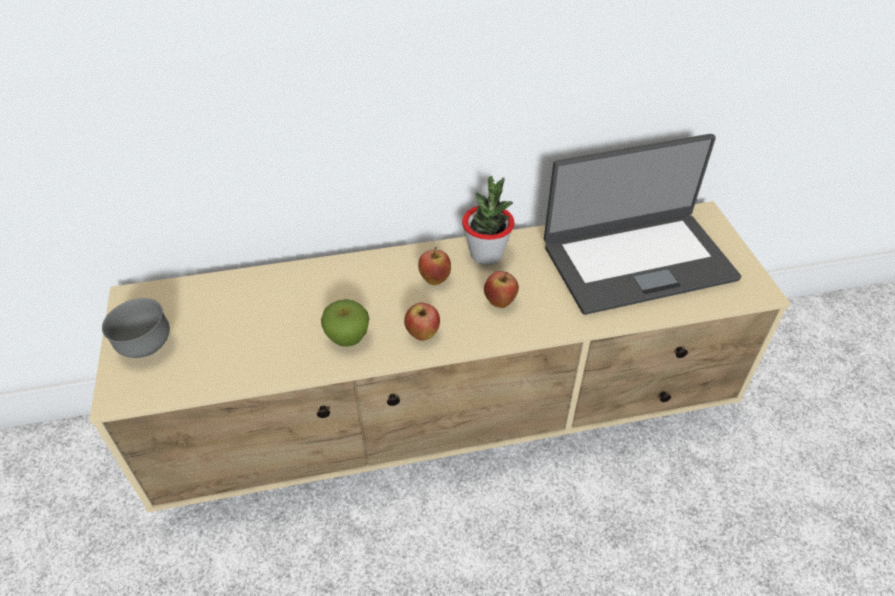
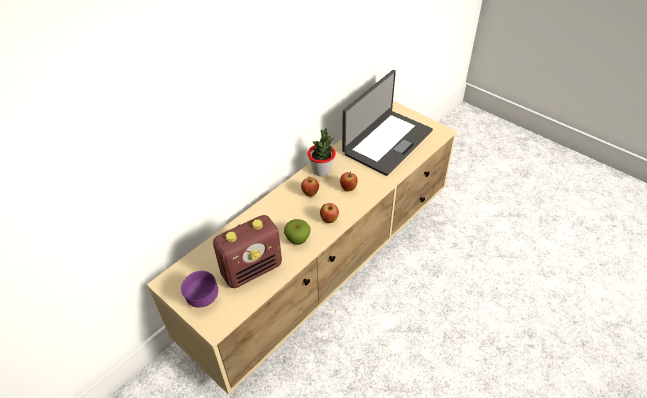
camera: 35 degrees left, 0 degrees up
grey bowl [102,298,170,358] -> purple bowl [181,271,218,308]
none -> radio [213,215,282,288]

